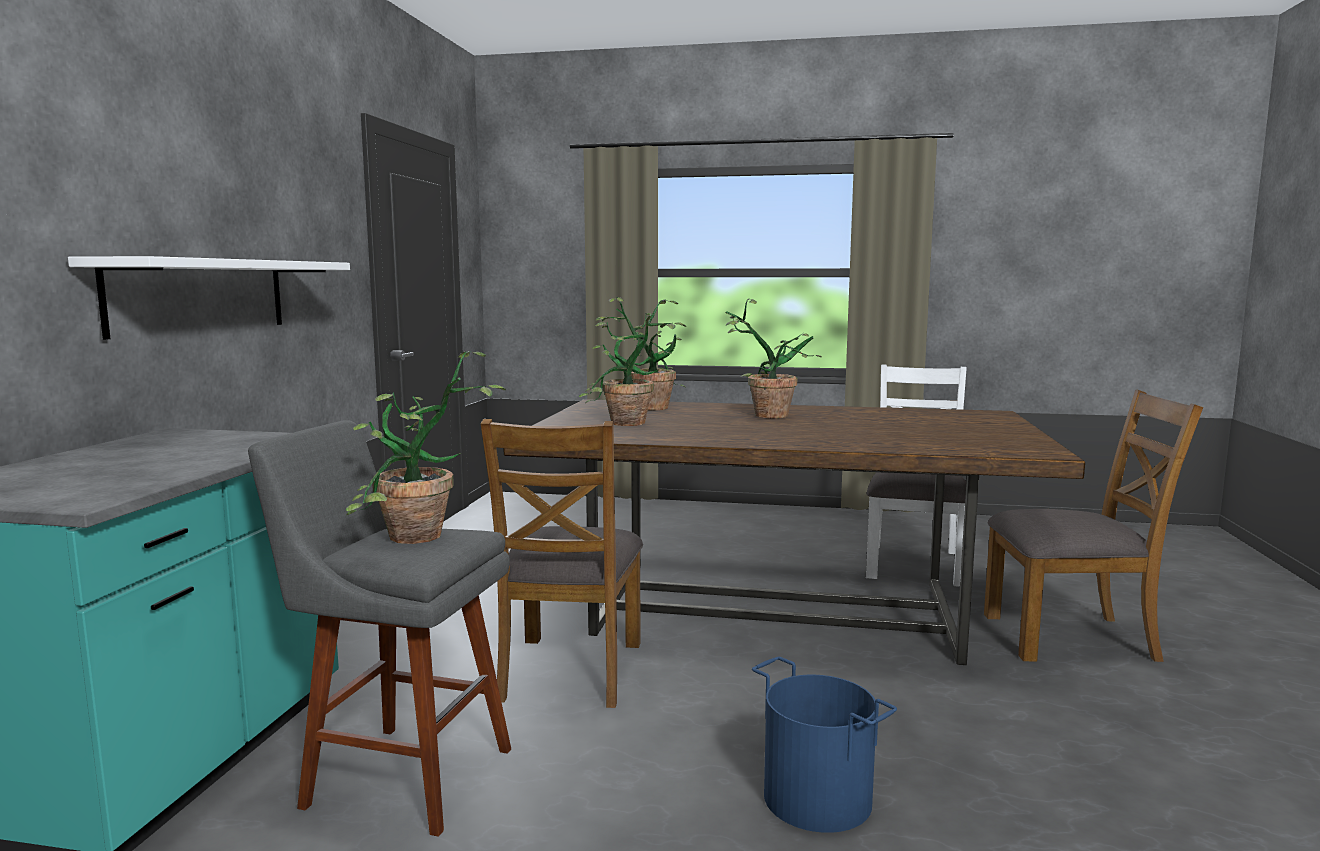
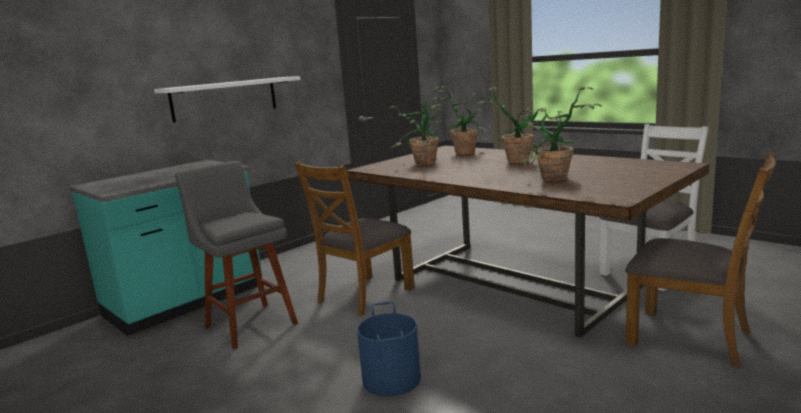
camera: 35 degrees right, 5 degrees up
potted plant [346,351,506,544] -> potted plant moved to [522,87,602,181]

